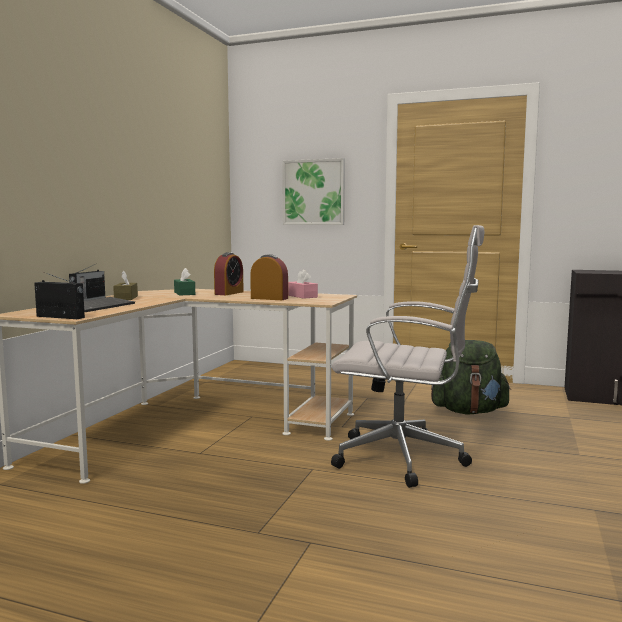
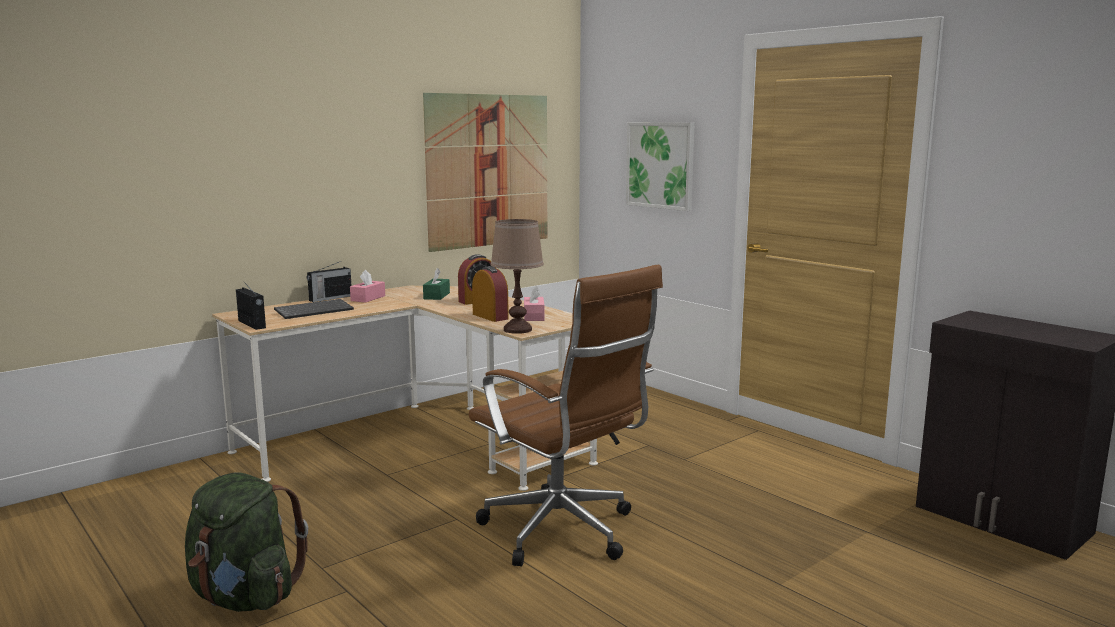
camera: 30 degrees right, 5 degrees up
brown tissue box [113,271,138,300] -> pink tissue box [350,270,385,303]
white office chair [331,225,484,488] -> brown office chair [469,264,663,566]
green backpack [431,340,511,414] -> green backpack moved to [185,472,308,612]
none -> picture [423,93,547,252]
none -> brown table lamp [491,219,544,334]

